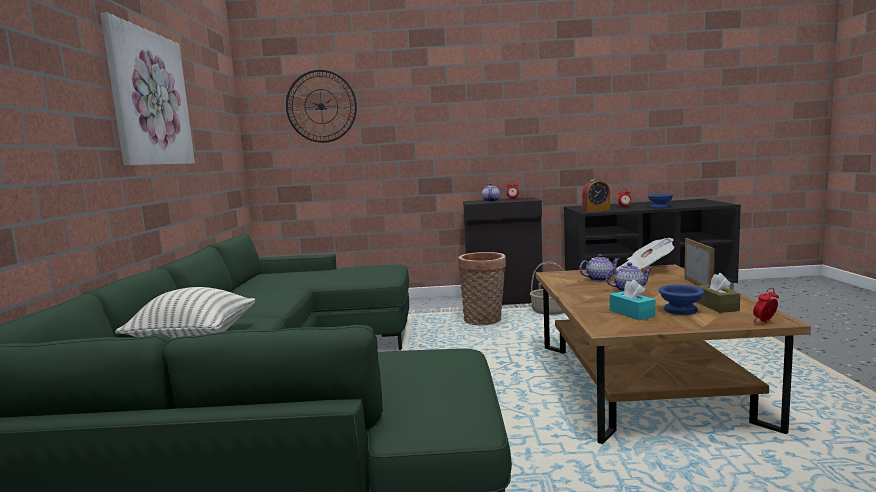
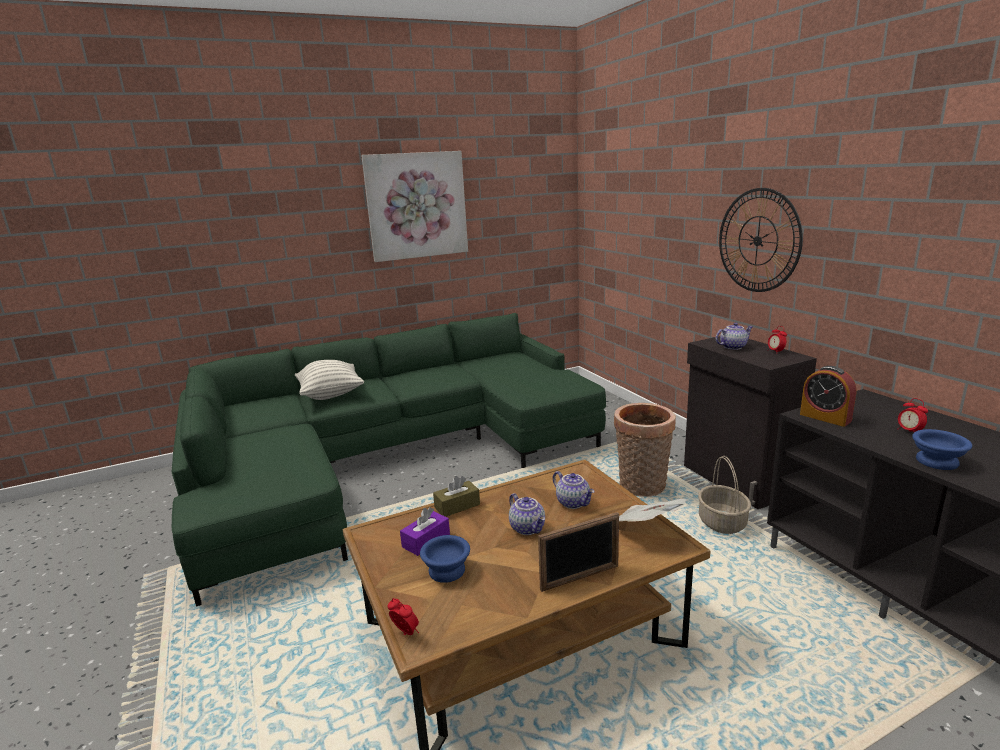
camera: 65 degrees right, 10 degrees up
wall clock [286,70,357,143] -> wall clock moved to [719,188,803,292]
turquoise tissue box [610,280,655,320] -> purple tissue box [400,507,450,556]
brown tissue box [696,273,740,313] -> brown tissue box moved to [433,476,480,517]

